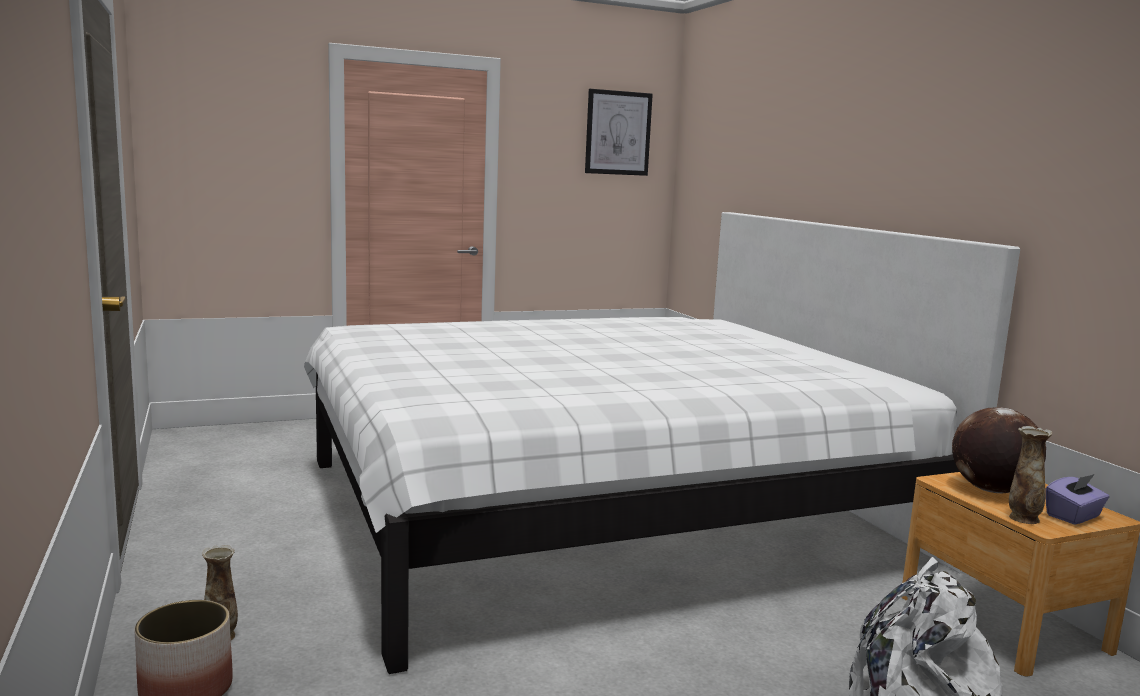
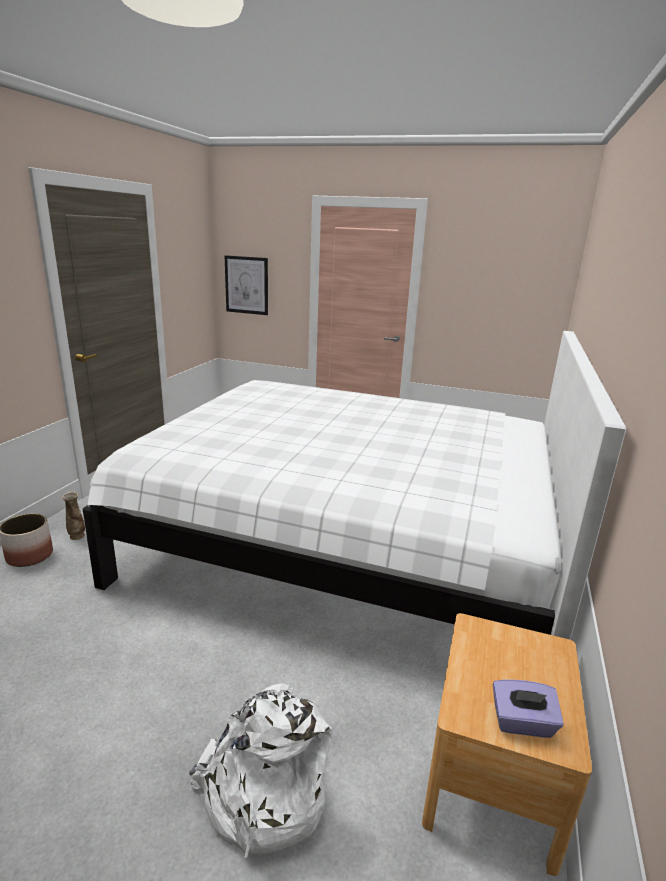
camera: 40 degrees right, 10 degrees up
picture [585,89,653,176] -> picture moved to [225,255,268,315]
globe [952,407,1046,493] -> none
vase [1009,426,1052,524] -> none

